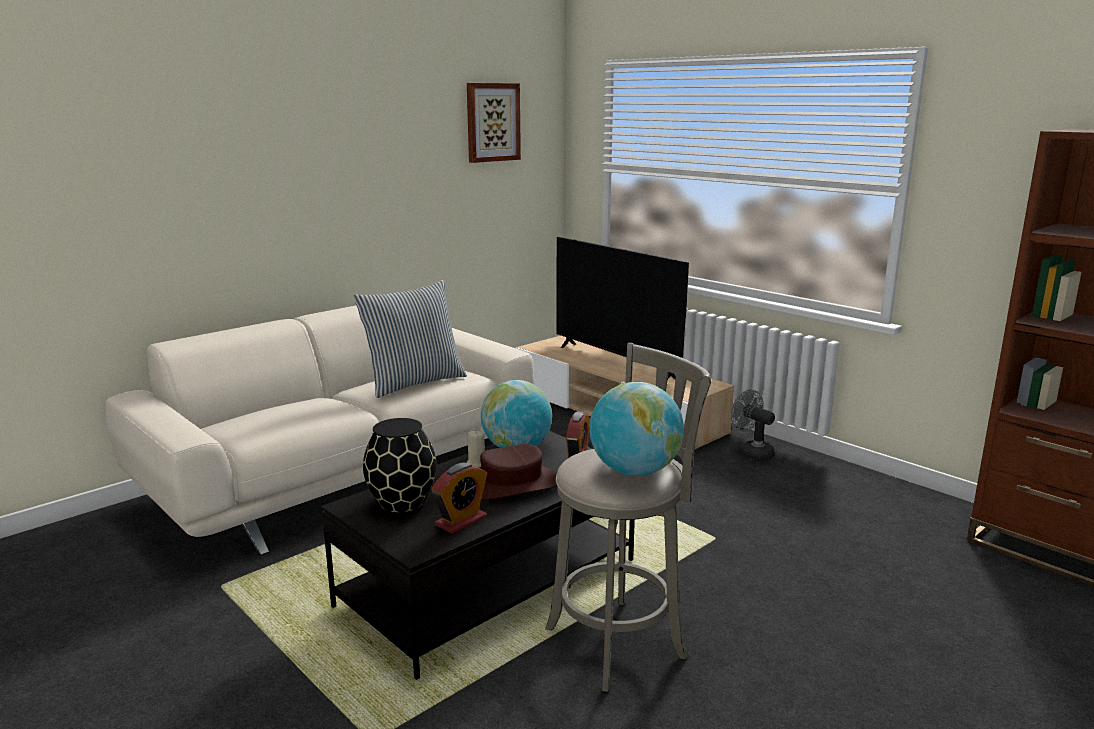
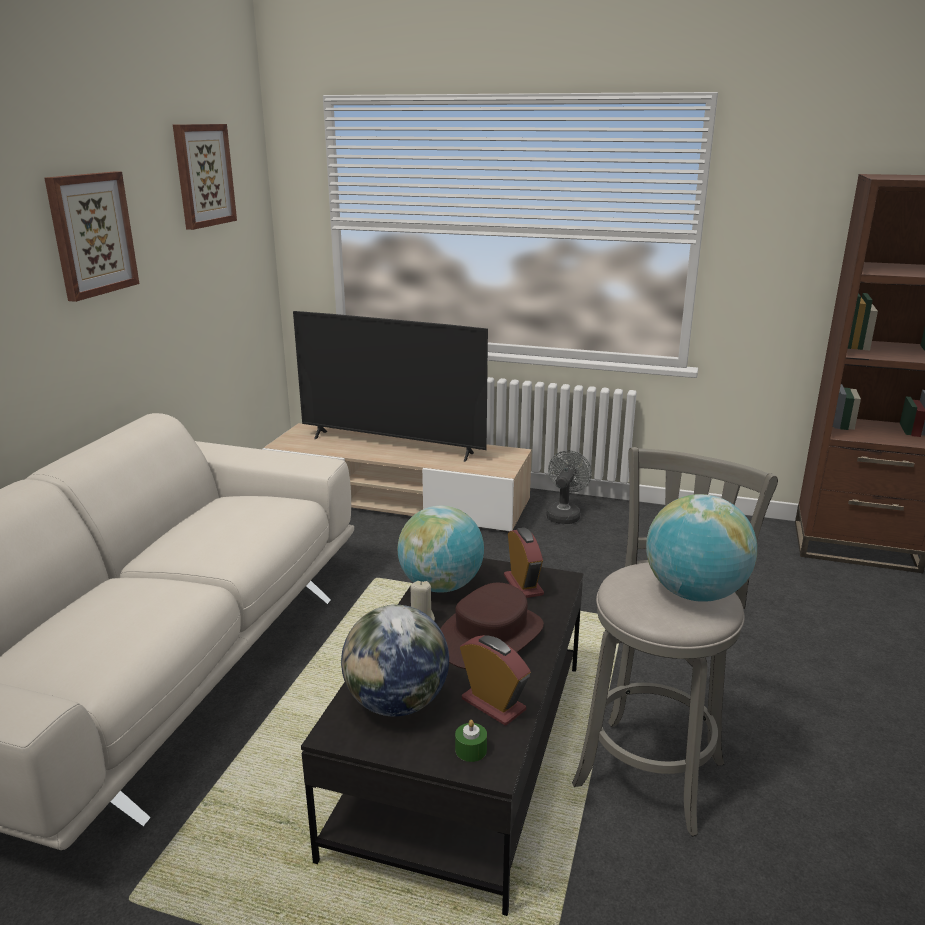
camera: 30 degrees left, 5 degrees up
pillow [353,280,467,398] -> none
black vase [363,418,437,513] -> globe [341,605,449,717]
alarm clock [431,463,487,534] -> alarm clock turned 60 degrees counterclockwise [460,635,531,726]
grey fan [731,389,775,461] -> grey fan turned 90 degrees clockwise [546,450,592,524]
none -> picture [45,172,139,302]
none -> green candle [455,720,487,762]

